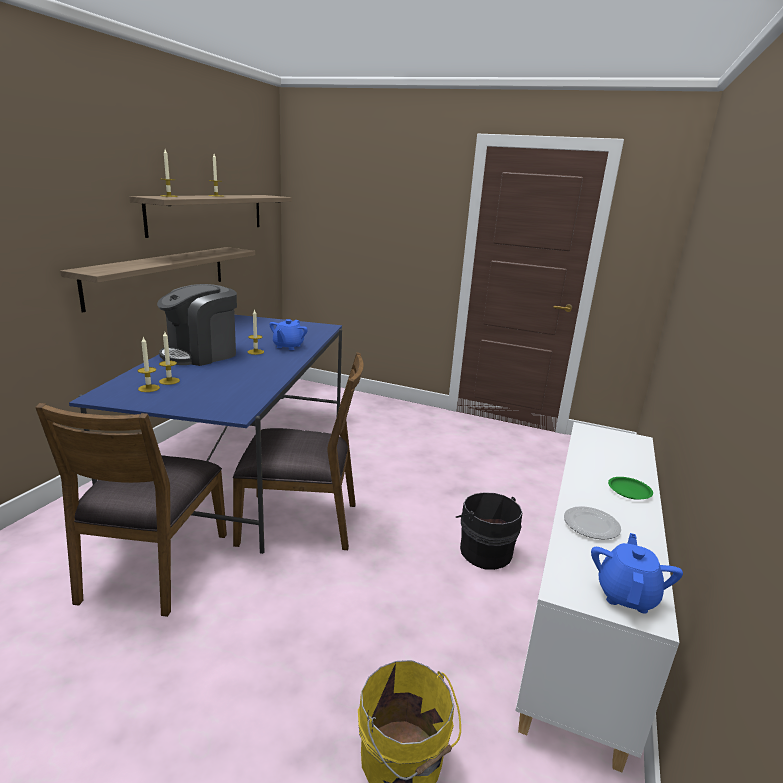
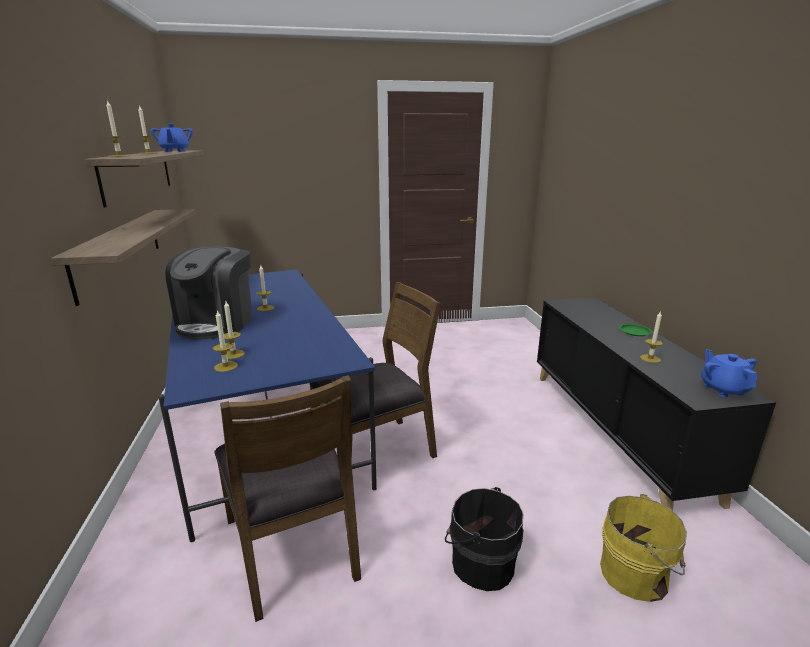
camera: 30 degrees left, 0 degrees up
blue teapot [269,319,308,350] -> blue teapot moved to [151,124,193,152]
black bucket [455,492,523,570] -> black bucket moved to [445,487,523,591]
white cabinet [515,422,679,772] -> black cabinet [537,297,776,510]
plate [564,506,621,540] -> candle [640,311,663,363]

